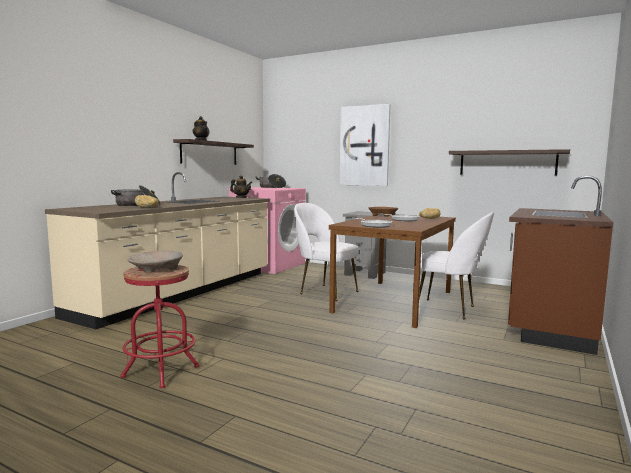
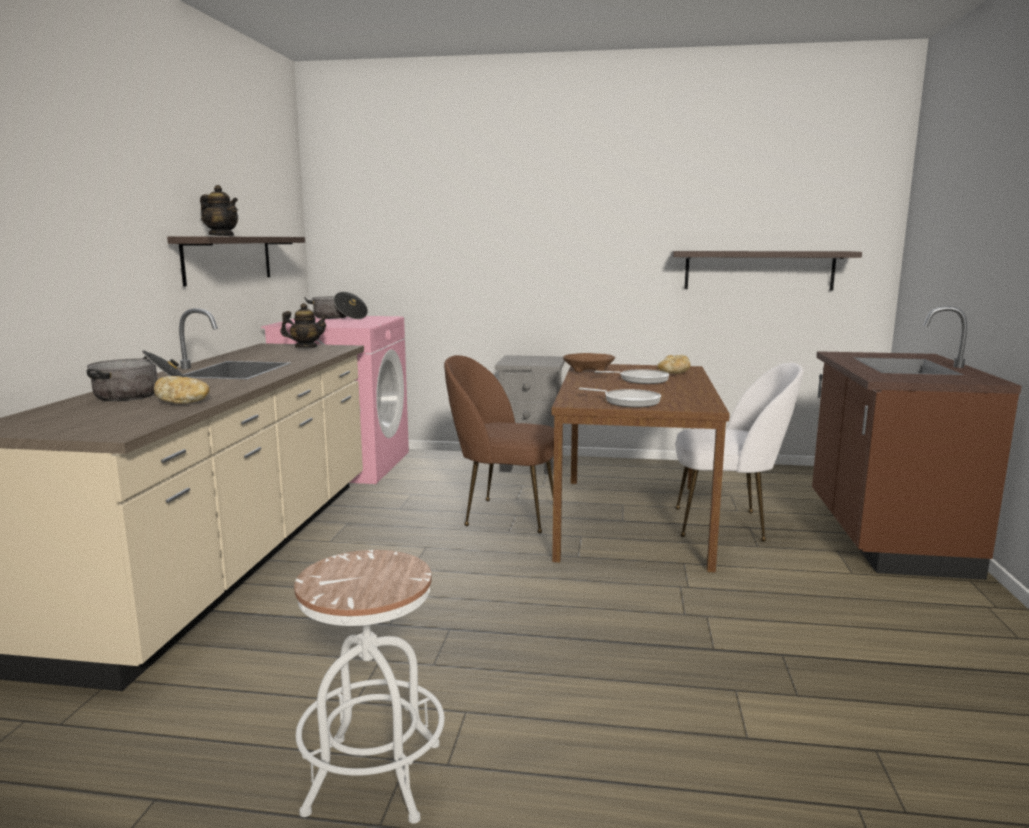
camera: 20 degrees left, 5 degrees up
red stool [120,265,199,388] -> white stool [294,550,445,824]
beige bowl [127,251,183,273] -> none
white chair [294,203,359,301] -> brown chair [444,355,554,534]
picture [339,104,390,186] -> none

